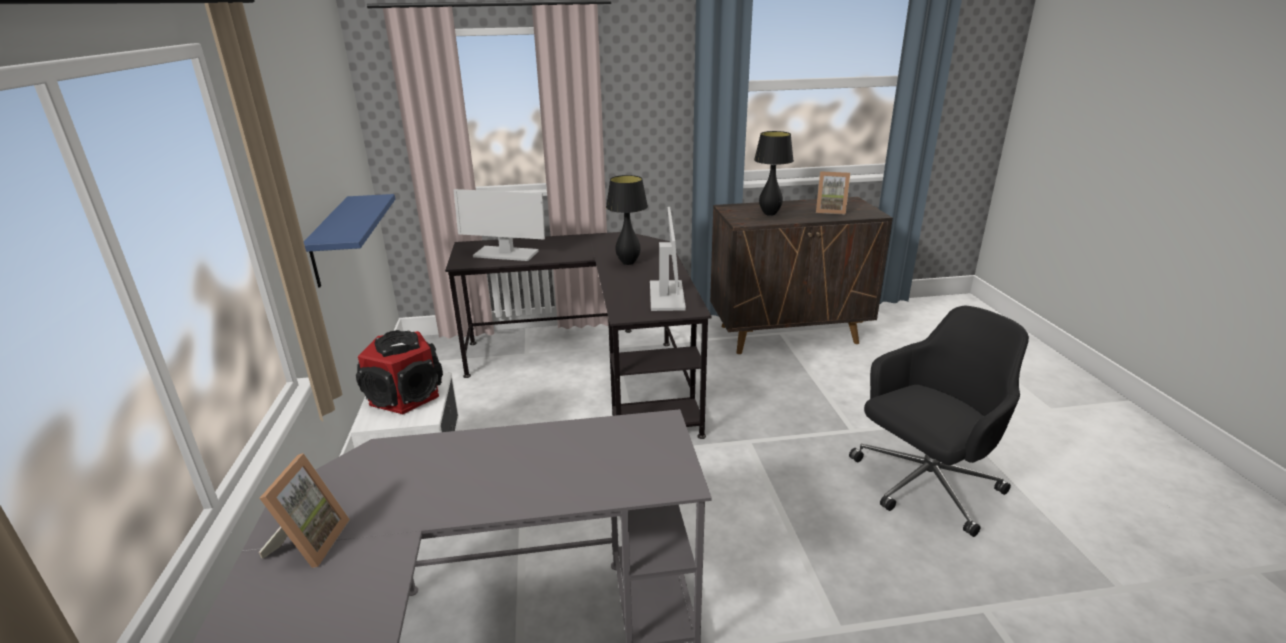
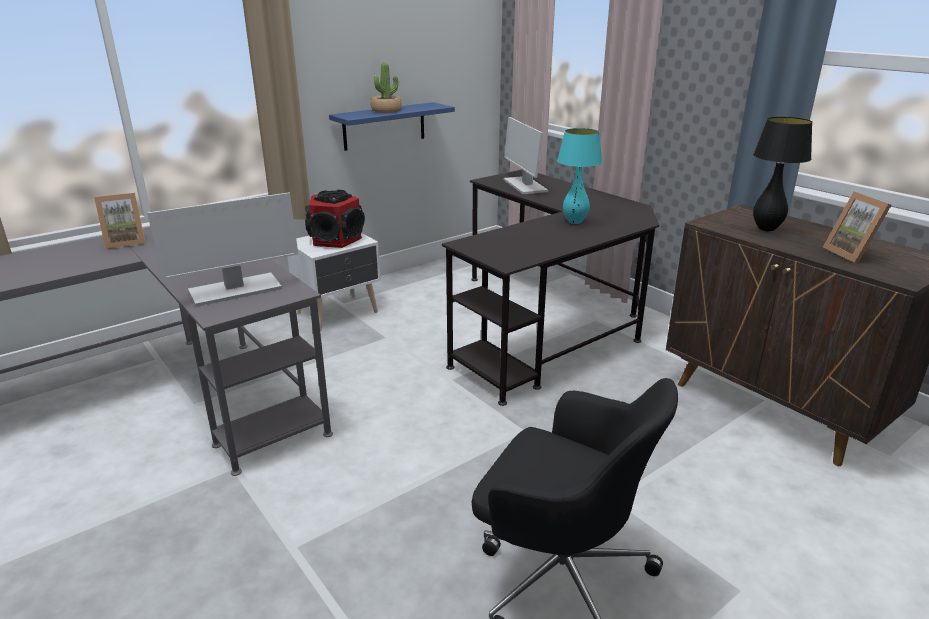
camera: 60 degrees right, 0 degrees up
black table lamp [606,175,648,265] -> turquoise table lamp [557,128,602,224]
monitor [650,207,686,311] -> monitor moved to [147,193,299,307]
none -> potted plant [371,62,402,113]

